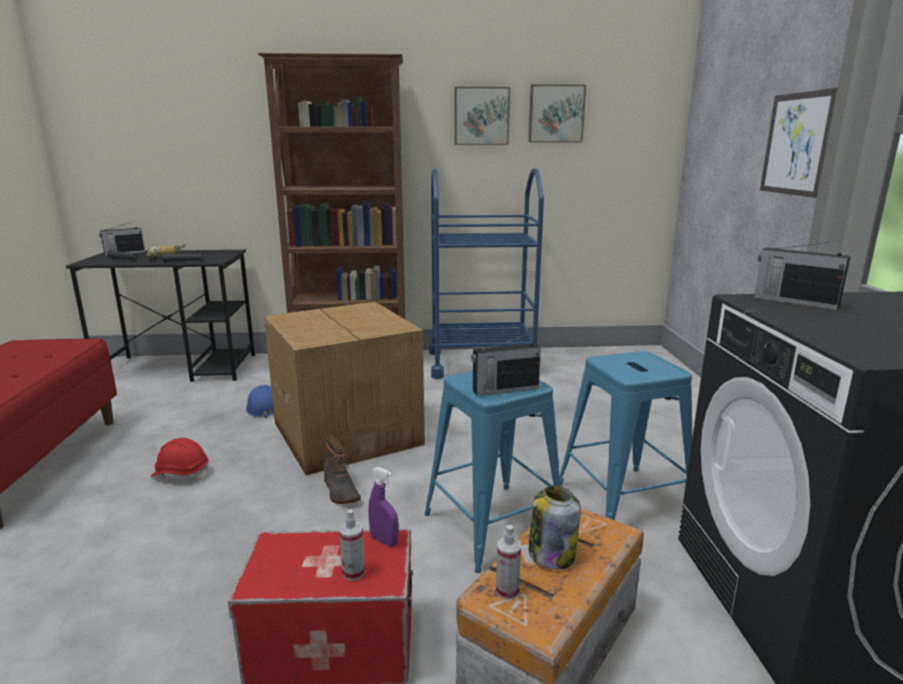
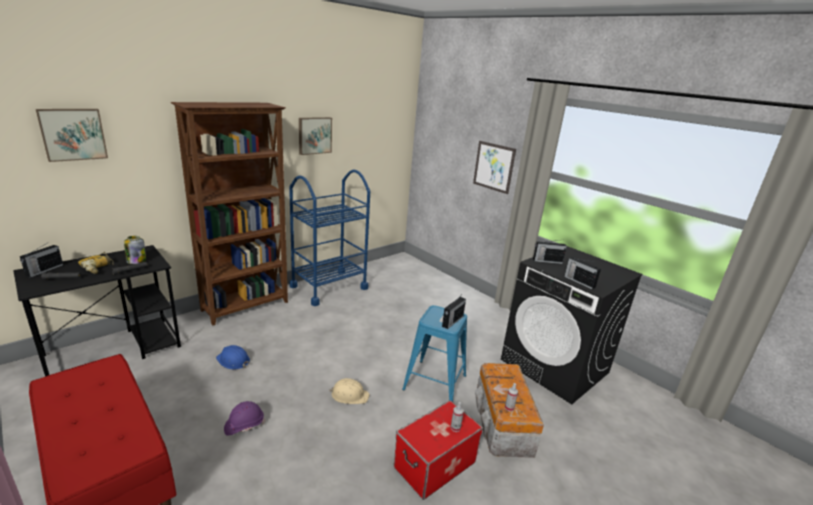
camera: 40 degrees left, 5 degrees up
red hard hat [150,438,209,481] -> purple hard hat [224,401,264,436]
cardboard box [264,302,425,475] -> none
boot [323,435,361,504] -> beige hard hat [329,378,370,404]
purple spray bottle [369,467,399,546] -> none
picture [528,84,586,142] -> picture moved to [36,109,108,162]
jar [528,485,581,570] -> jar moved to [124,236,146,264]
blue stool [560,351,692,520] -> none
none -> radio [564,257,601,289]

